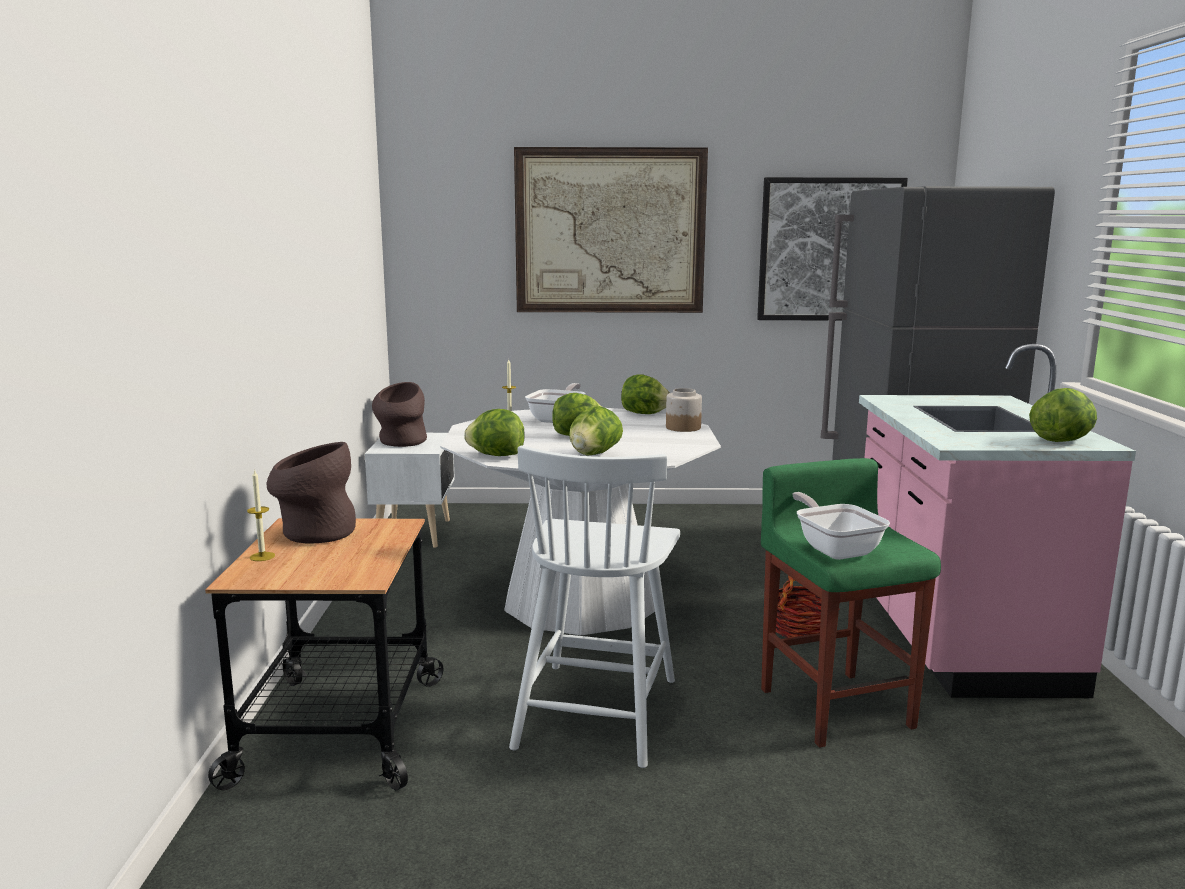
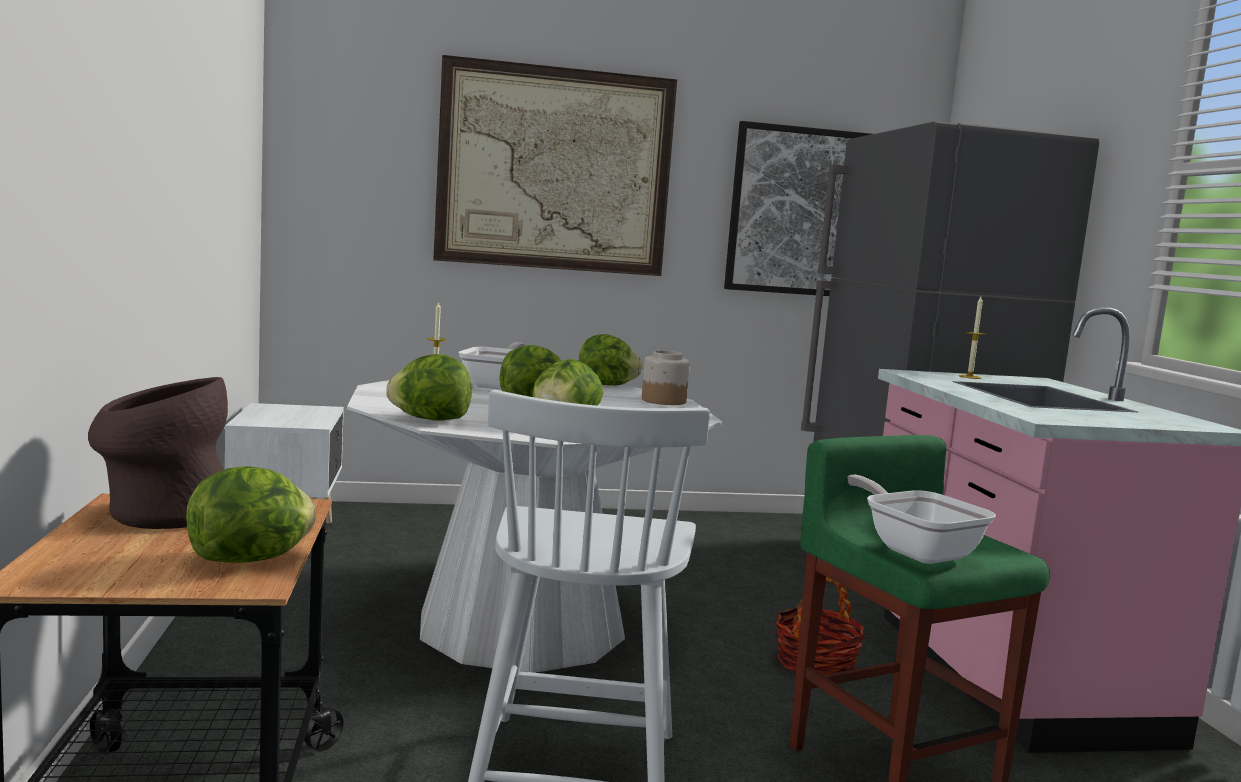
camera: 10 degrees left, 5 degrees down
candle [247,469,275,561] -> candle moved to [959,296,986,379]
brown vase [372,382,427,447] -> none
lettuce [1029,388,1097,442] -> lettuce moved to [186,466,316,563]

